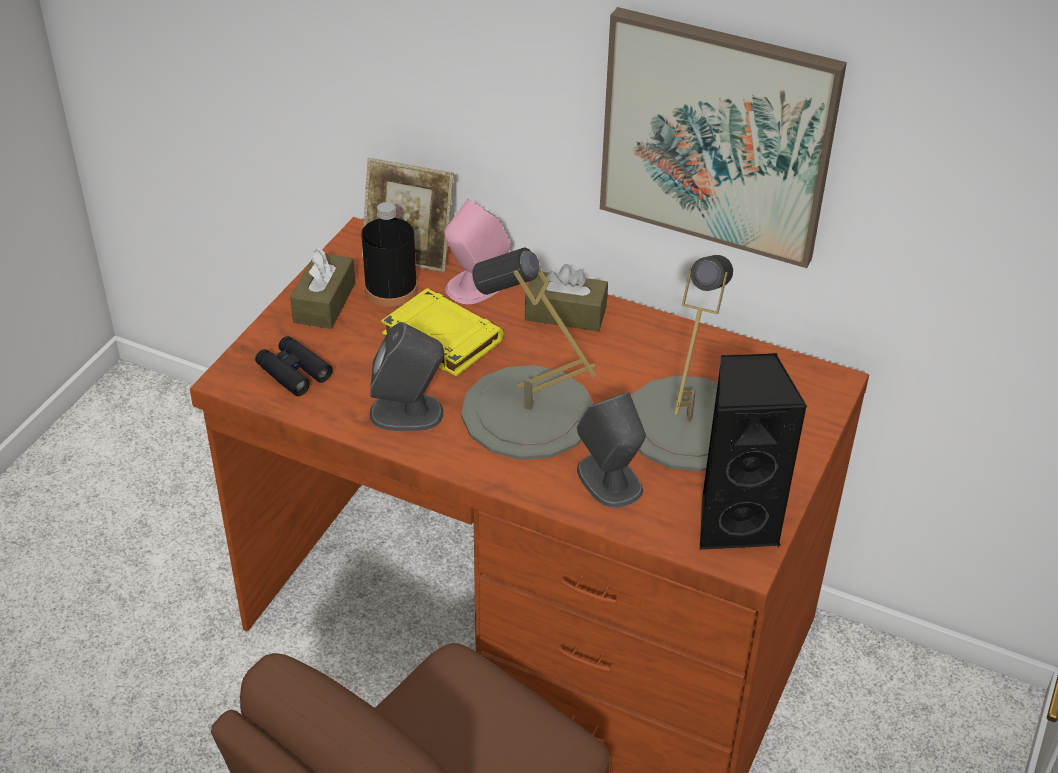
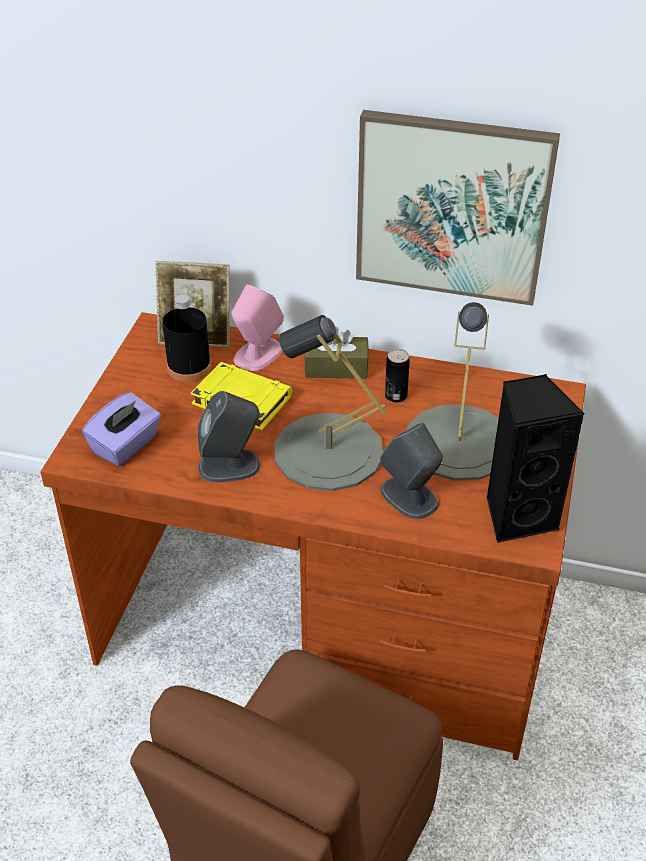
camera: 10 degrees left, 0 degrees up
black binoculars [255,336,333,396] -> purple tissue box [82,392,161,466]
brown tissue box [290,248,355,329] -> none
none -> can [385,349,410,403]

